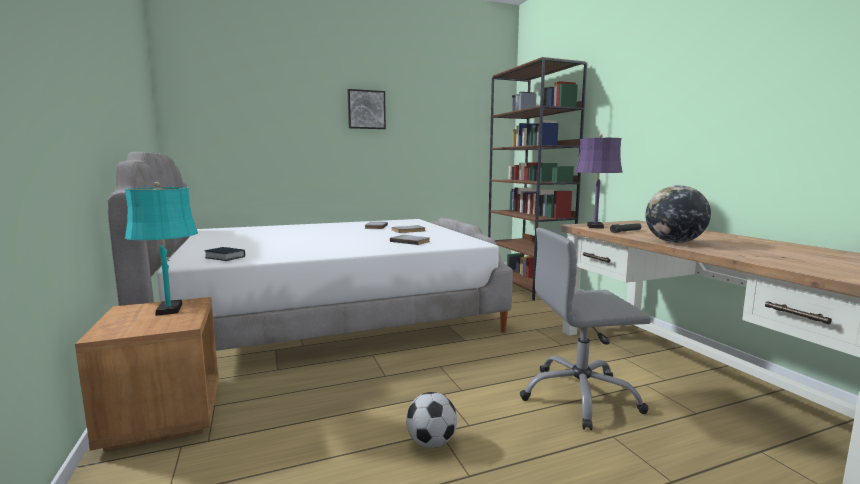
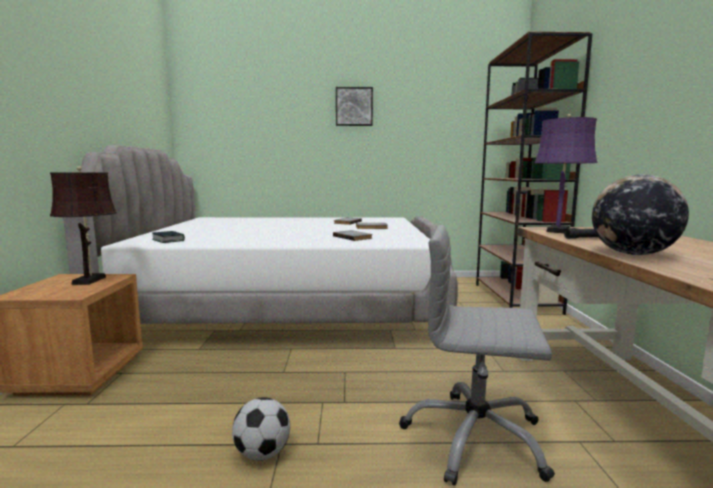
camera: 20 degrees right, 0 degrees up
turquoise table lamp [125,182,198,316] -> brown table lamp [50,166,117,285]

